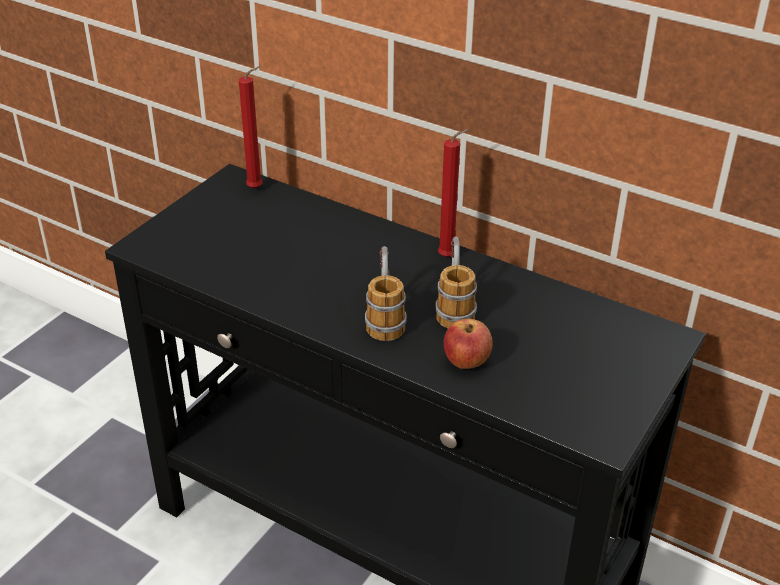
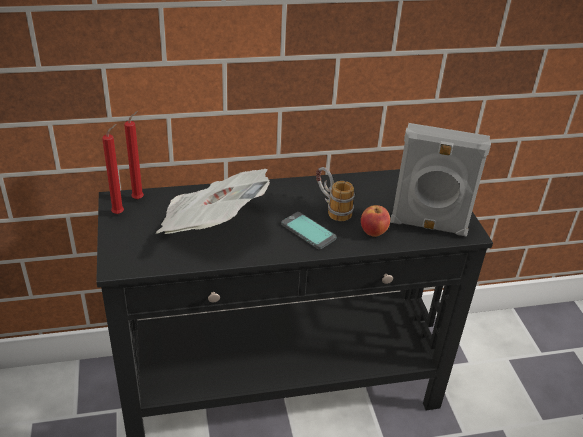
camera: 45 degrees left, 0 degrees up
mug [365,246,407,341] -> phone [281,212,336,250]
red candle [438,129,470,257] -> red candle moved to [102,124,124,214]
none -> newspaper [156,169,270,234]
none -> grey speaker [390,123,491,237]

